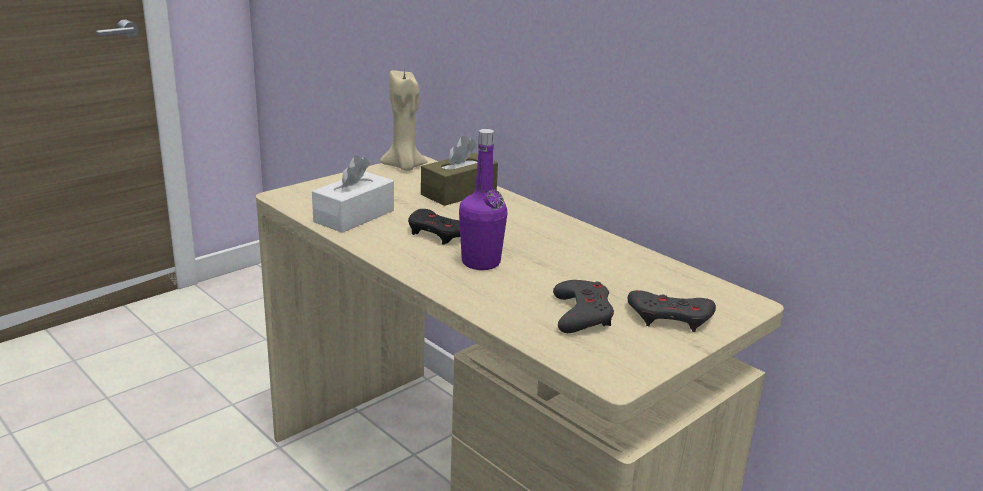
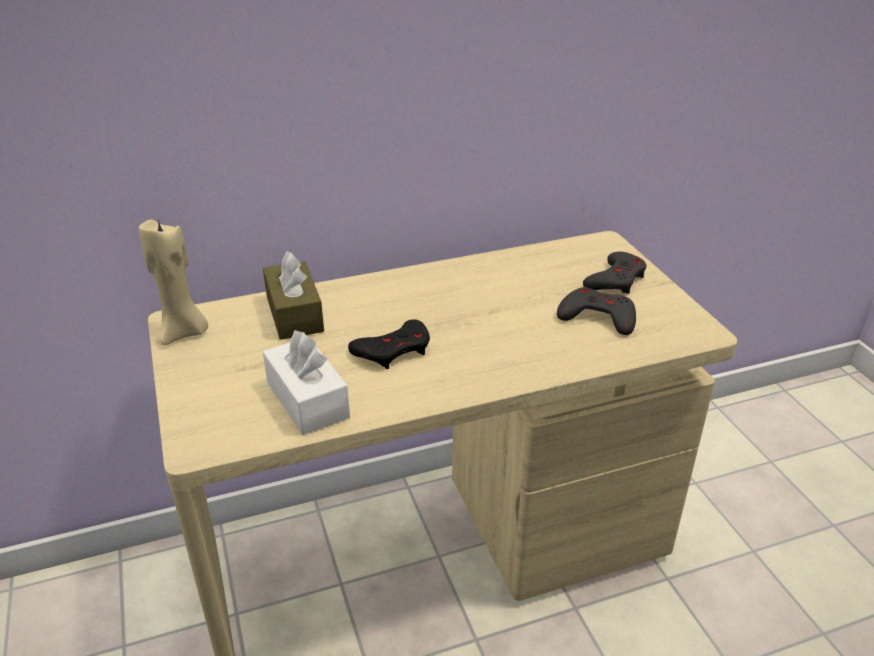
camera: 65 degrees left, 10 degrees up
purple bottle [459,129,508,270] -> none

